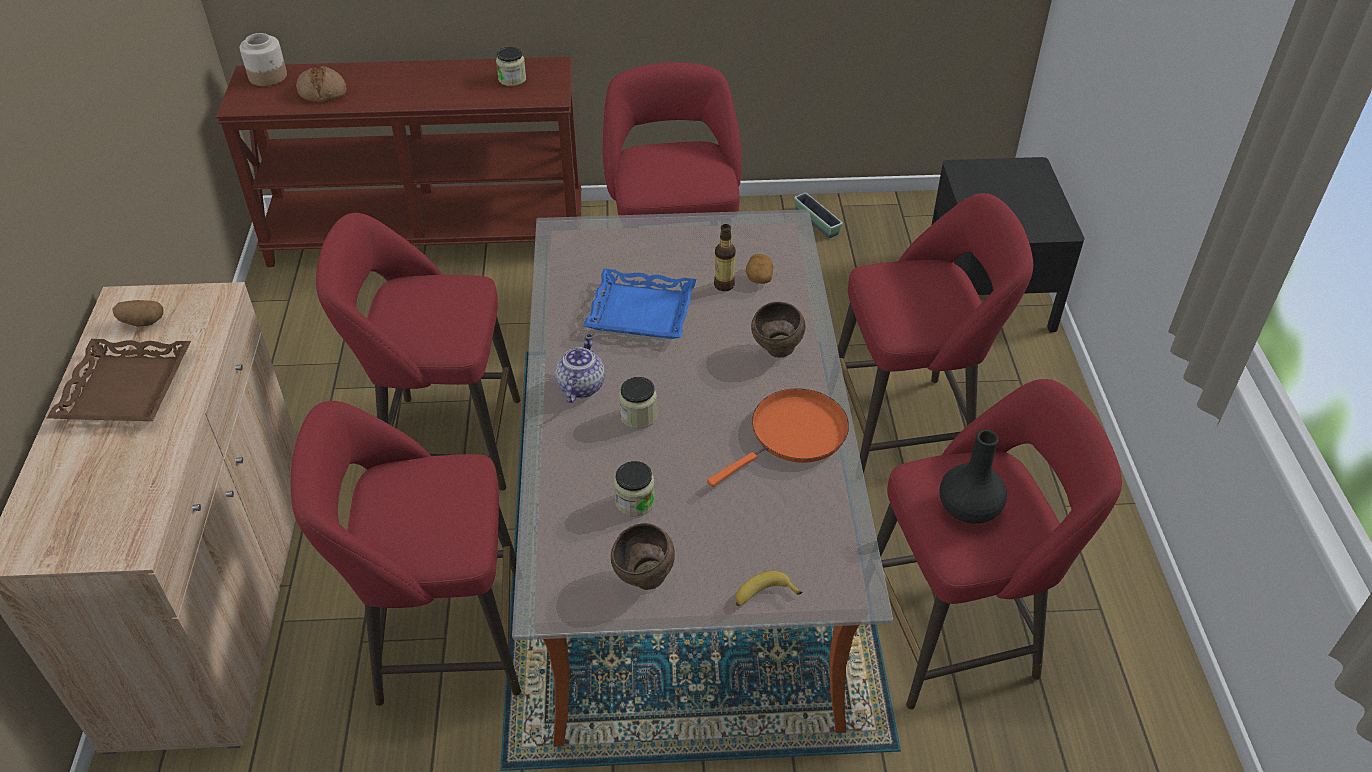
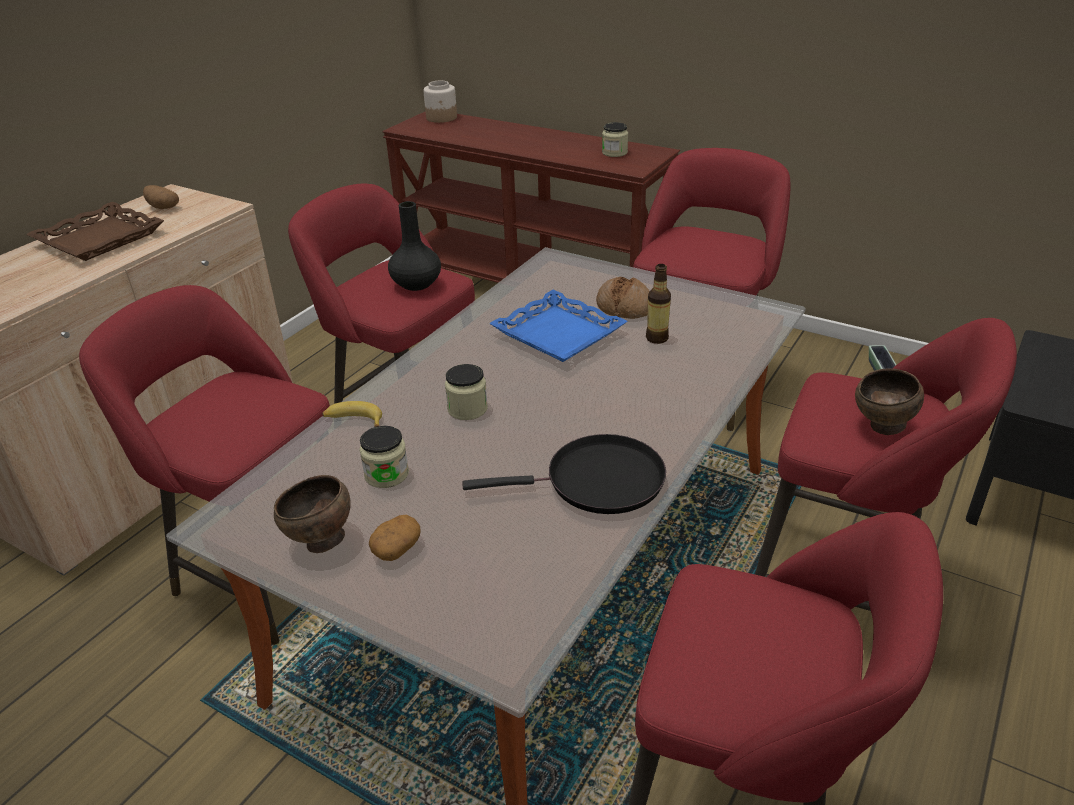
camera: 35 degrees right, 10 degrees down
bread [296,66,346,102] -> bread moved to [596,277,650,319]
teapot [555,334,605,403] -> none
orange frying pan [707,388,849,487] -> black frying pan [462,434,666,514]
banana [736,571,802,606] -> banana moved to [322,401,382,427]
potato [746,254,773,284] -> potato moved to [369,515,421,561]
brown bowl [751,302,805,358] -> brown bowl moved to [855,368,924,435]
black vase [939,430,1007,524] -> black vase moved to [388,201,441,291]

